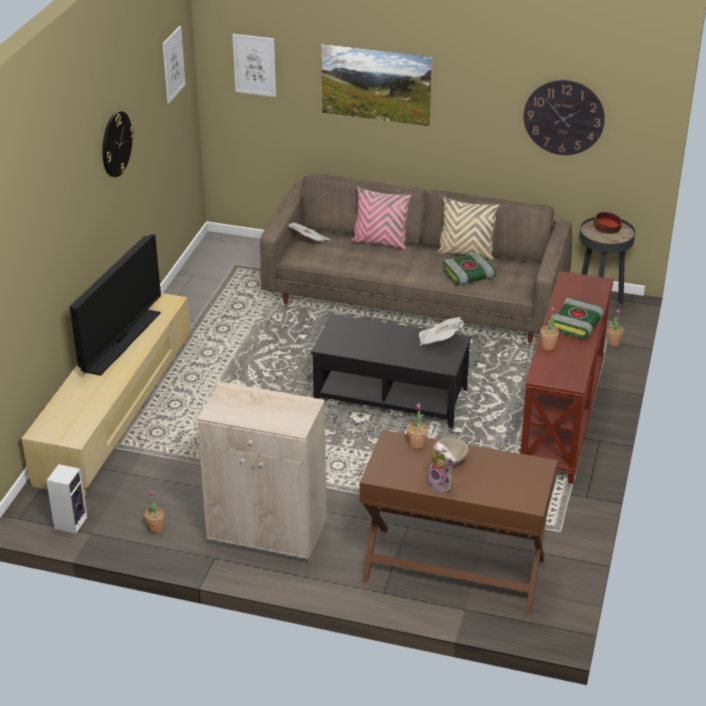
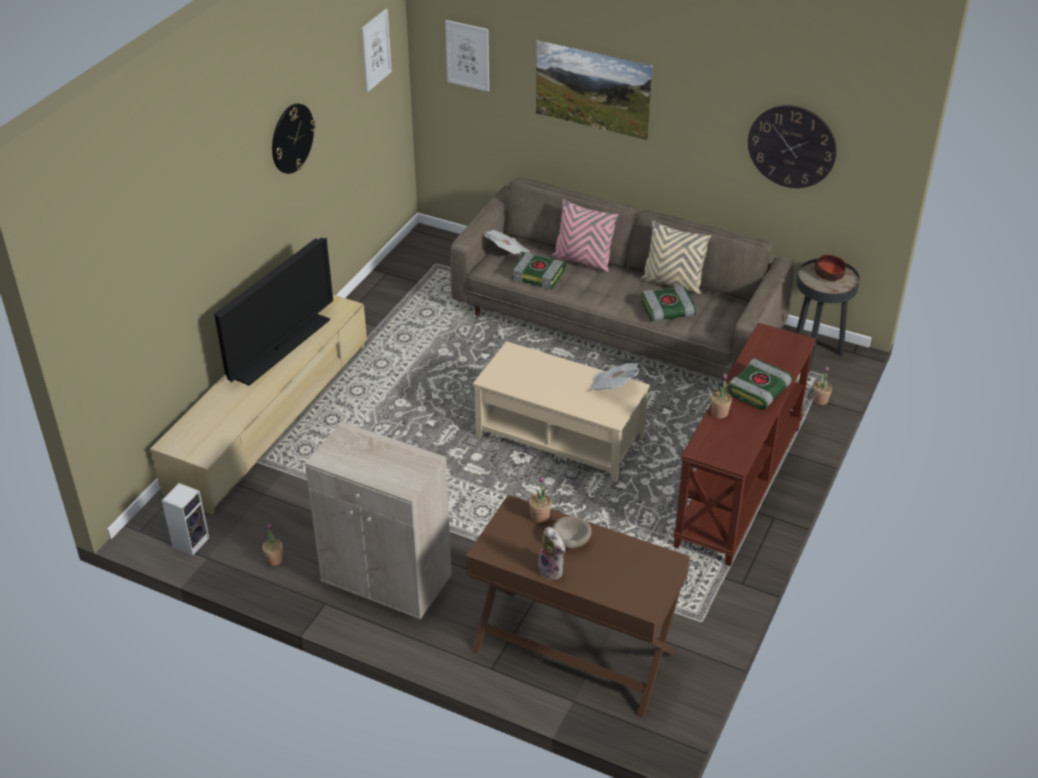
camera: 10 degrees right, 5 degrees up
black coffee table [311,314,471,428] -> beige coffee table [473,341,650,483]
none -> book [512,253,566,290]

